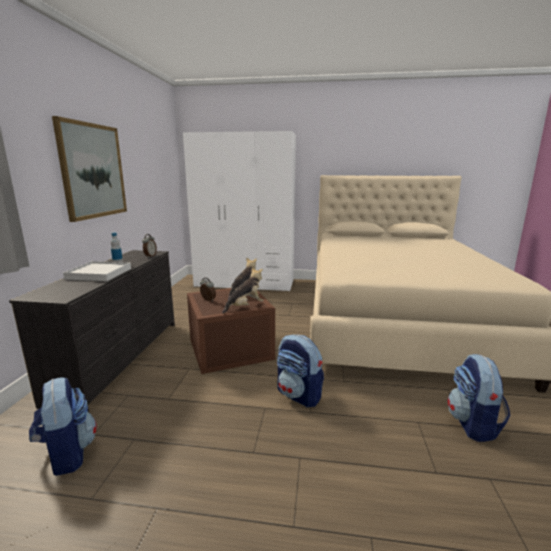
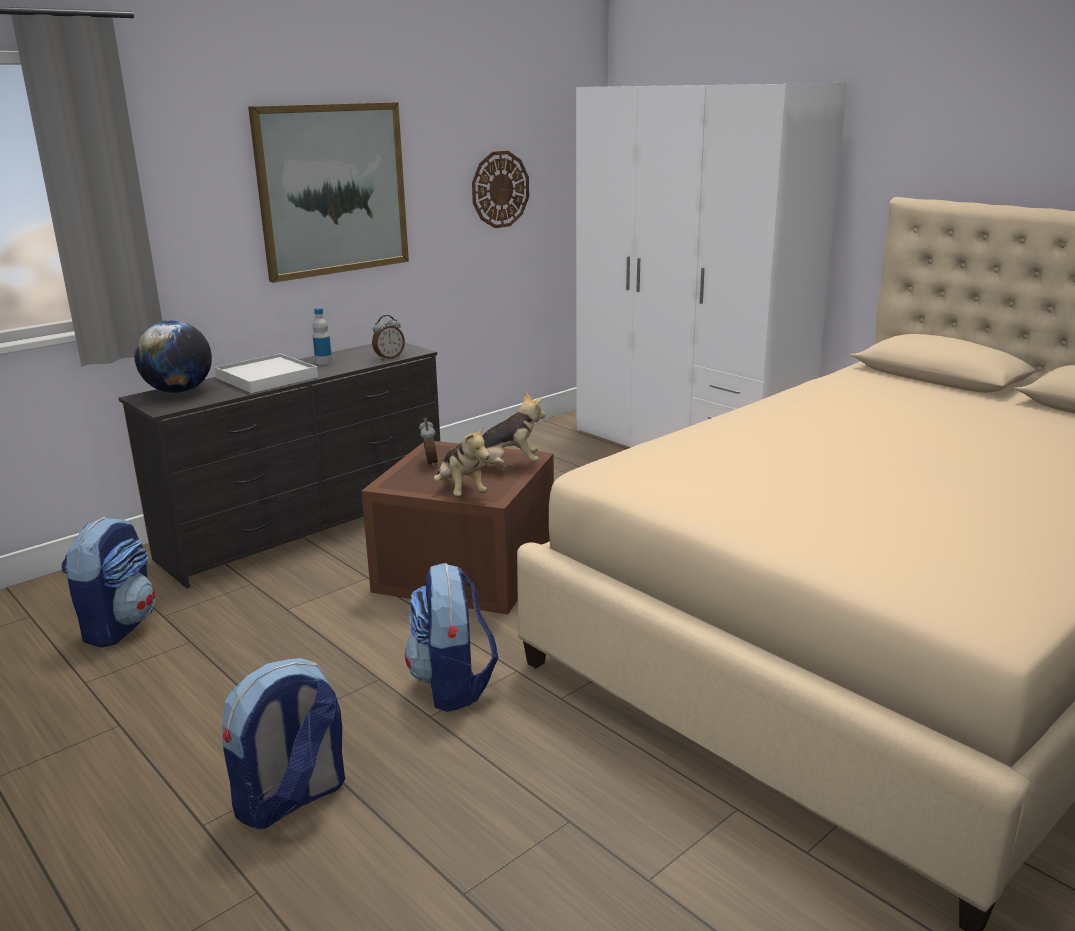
camera: 40 degrees right, 5 degrees up
plush toy [222,267,264,314] -> plush toy turned 60 degrees clockwise [434,426,490,496]
backpack [447,354,511,442] -> backpack moved to [222,658,345,829]
none -> globe [134,320,212,393]
none -> wall clock [472,151,529,228]

